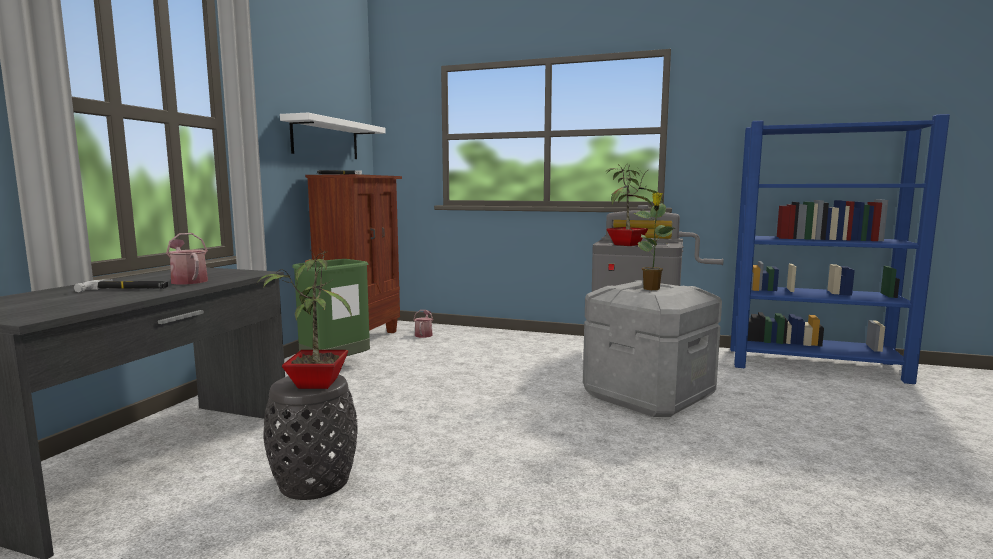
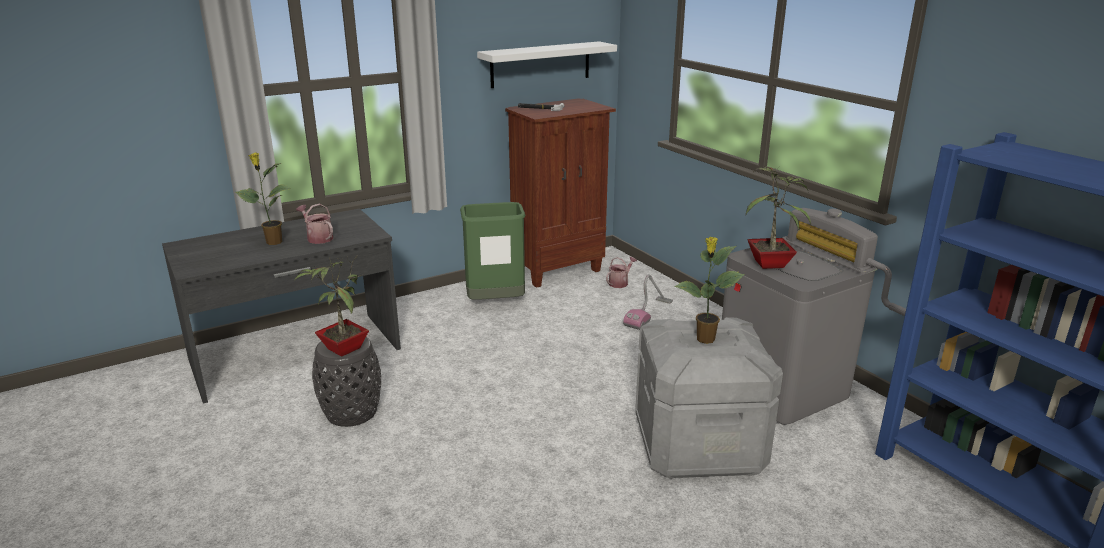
camera: 40 degrees right, 15 degrees up
hammer [74,279,168,292] -> potted plant [235,152,291,245]
watering can [166,233,208,285] -> watering can turned 45 degrees counterclockwise [296,204,333,244]
none -> vacuum cleaner [623,274,673,330]

